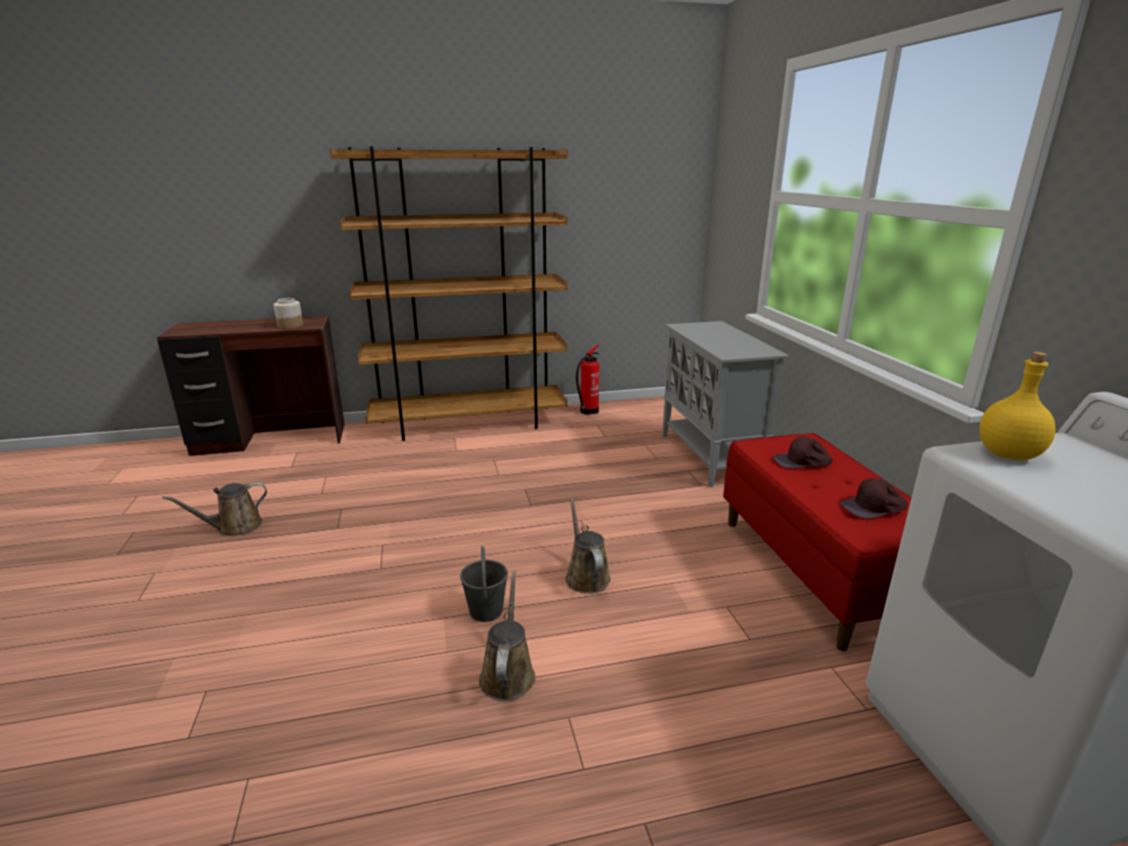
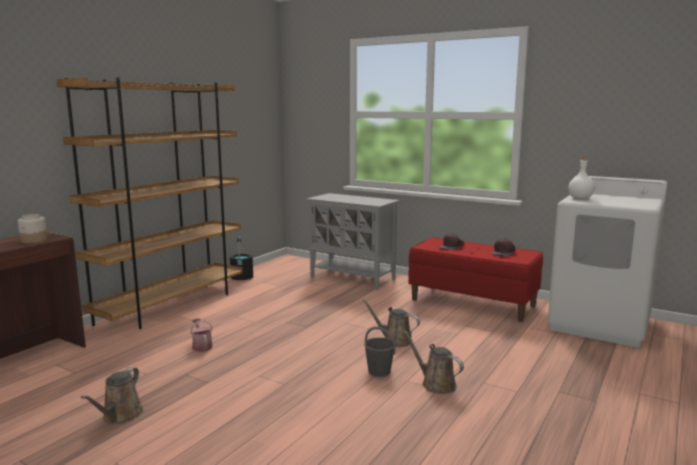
camera: 45 degrees left, 10 degrees down
fire extinguisher [576,345,600,415] -> black bucket [230,236,253,280]
yellow bottle [979,352,1056,460] -> white bottle [568,157,595,199]
none -> watering can [190,318,213,352]

